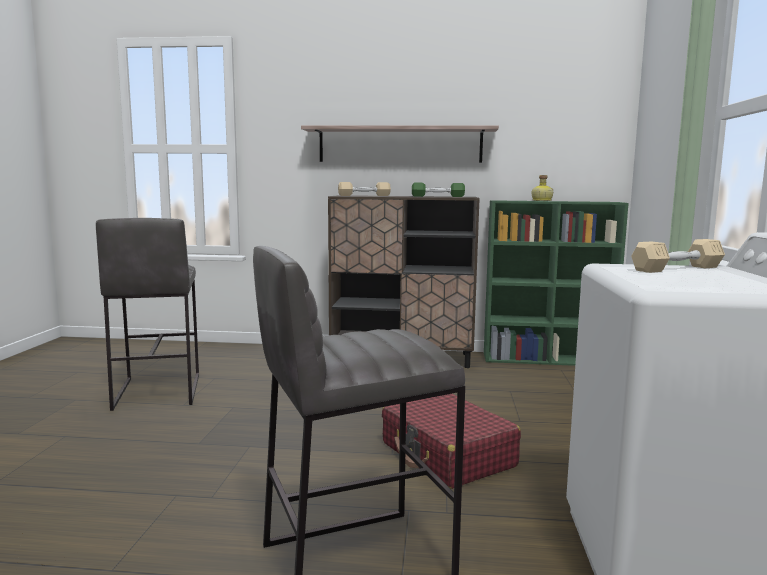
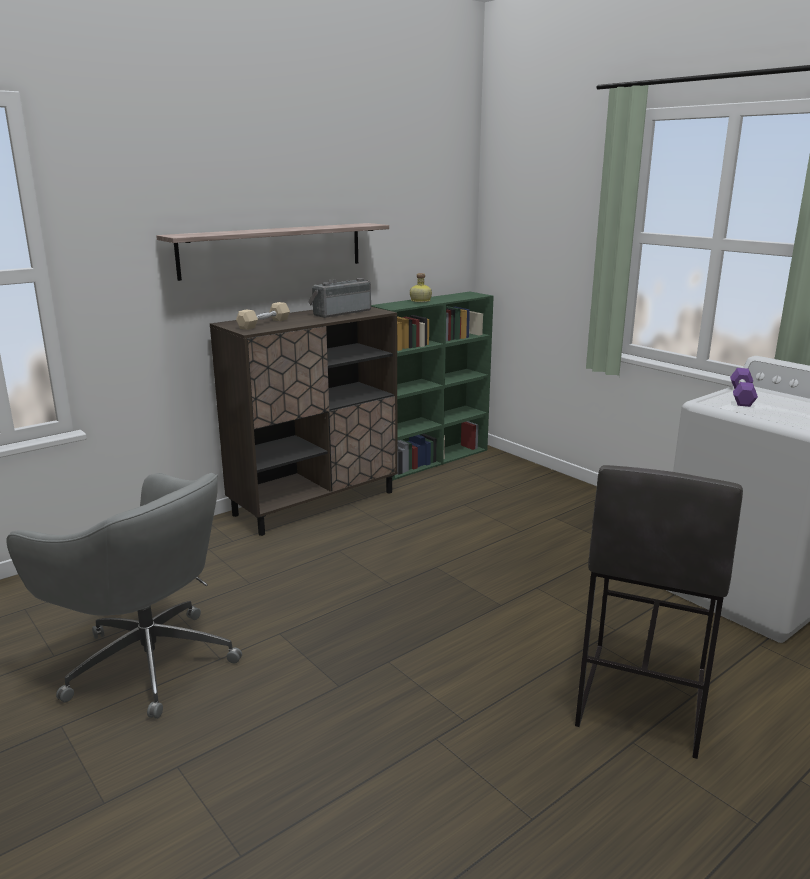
camera: 45 degrees left, 10 degrees up
grey stool [96,218,199,411] -> grey office chair [6,473,242,719]
red suitcase [382,394,521,489] -> none
green dumbbell [412,183,465,197] -> radio [308,278,371,318]
beige dumbbell [631,239,725,273] -> purple dumbbell [730,368,758,407]

